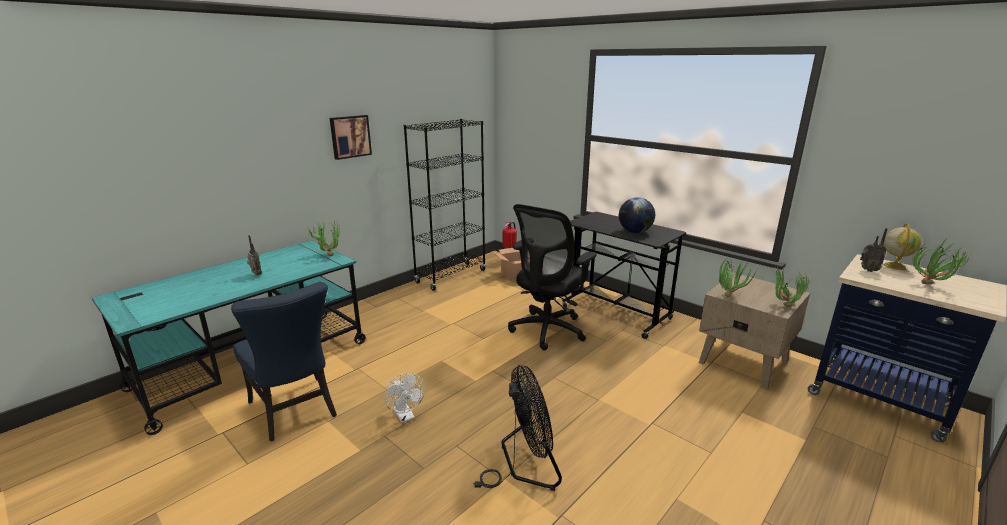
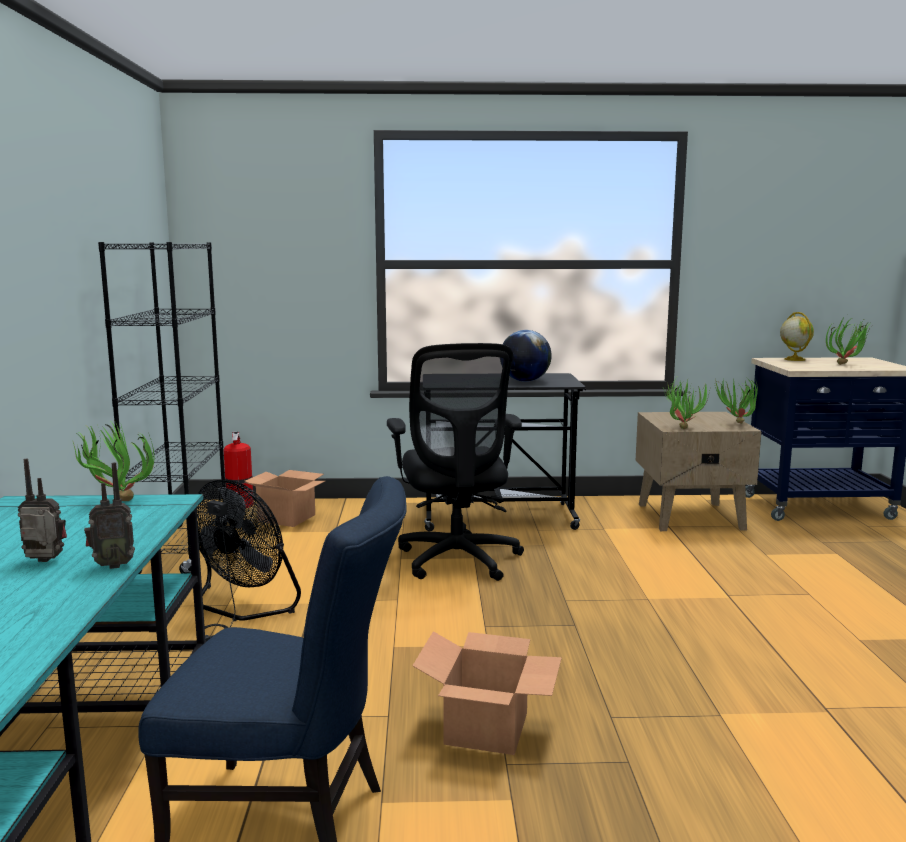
camera: 45 degrees left, 10 degrees down
picture [330,115,372,160] -> none
white fan [384,373,425,423] -> cardboard box [413,631,562,755]
black fan [473,365,562,491] -> black fan moved to [197,480,301,642]
radio [860,228,888,272] -> radio moved to [84,462,135,569]

